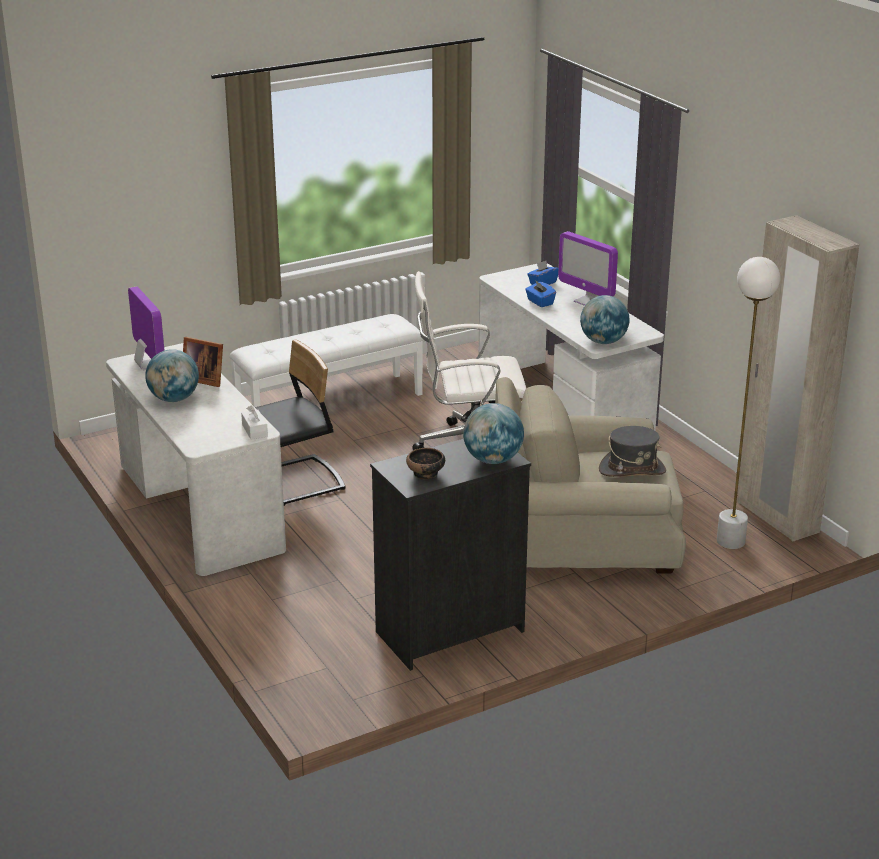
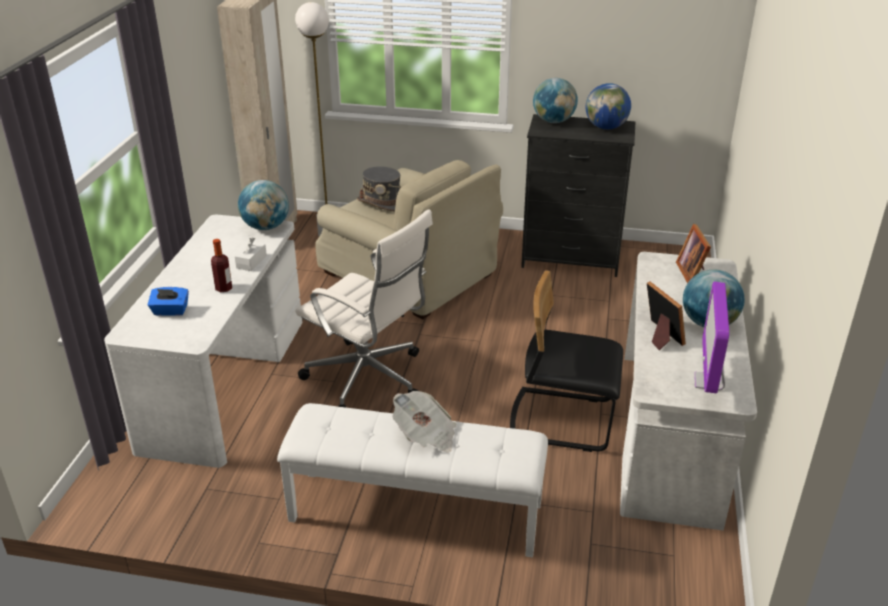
camera: 140 degrees left, 5 degrees up
white tissue box [241,405,268,439] -> white tissue box moved to [235,237,267,271]
bowl [406,448,445,479] -> globe [585,83,631,130]
blue tissue box [525,280,556,307] -> bottle [211,239,232,292]
monitor [558,231,618,306] -> none
none -> newspaper [392,391,456,452]
none -> picture frame [676,224,711,283]

